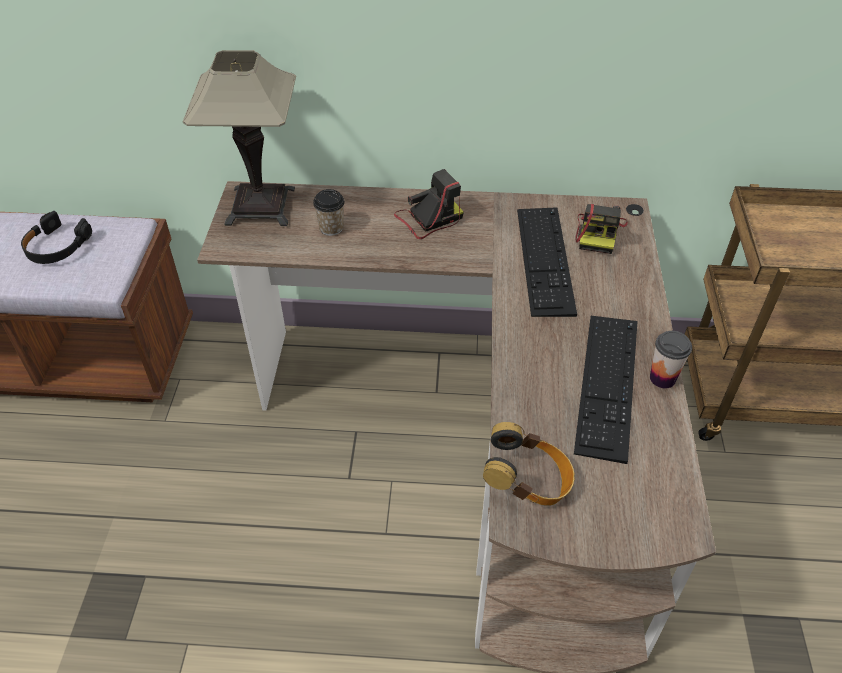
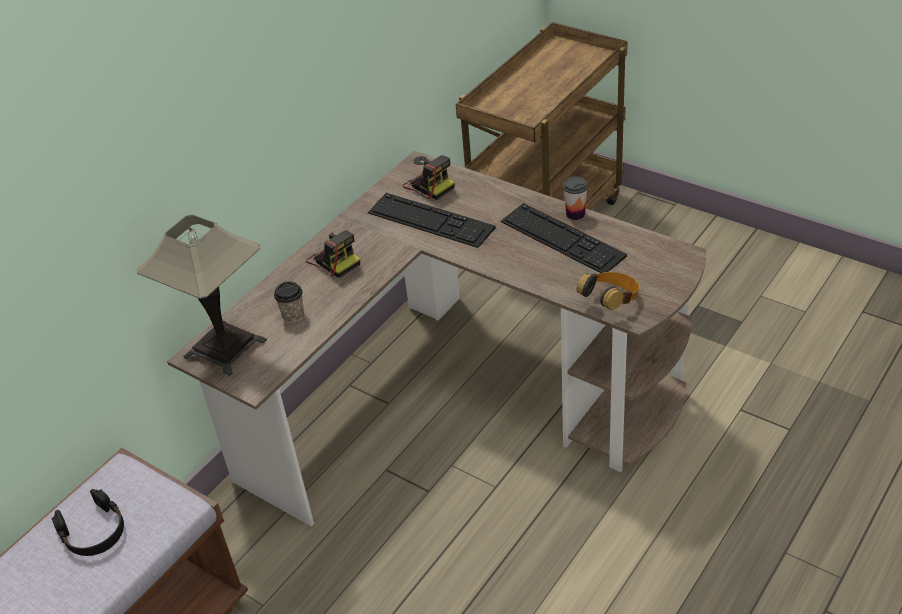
camera: 55 degrees left, 5 degrees down
camera [394,169,464,239] -> camera turned 135 degrees clockwise [306,230,360,278]

